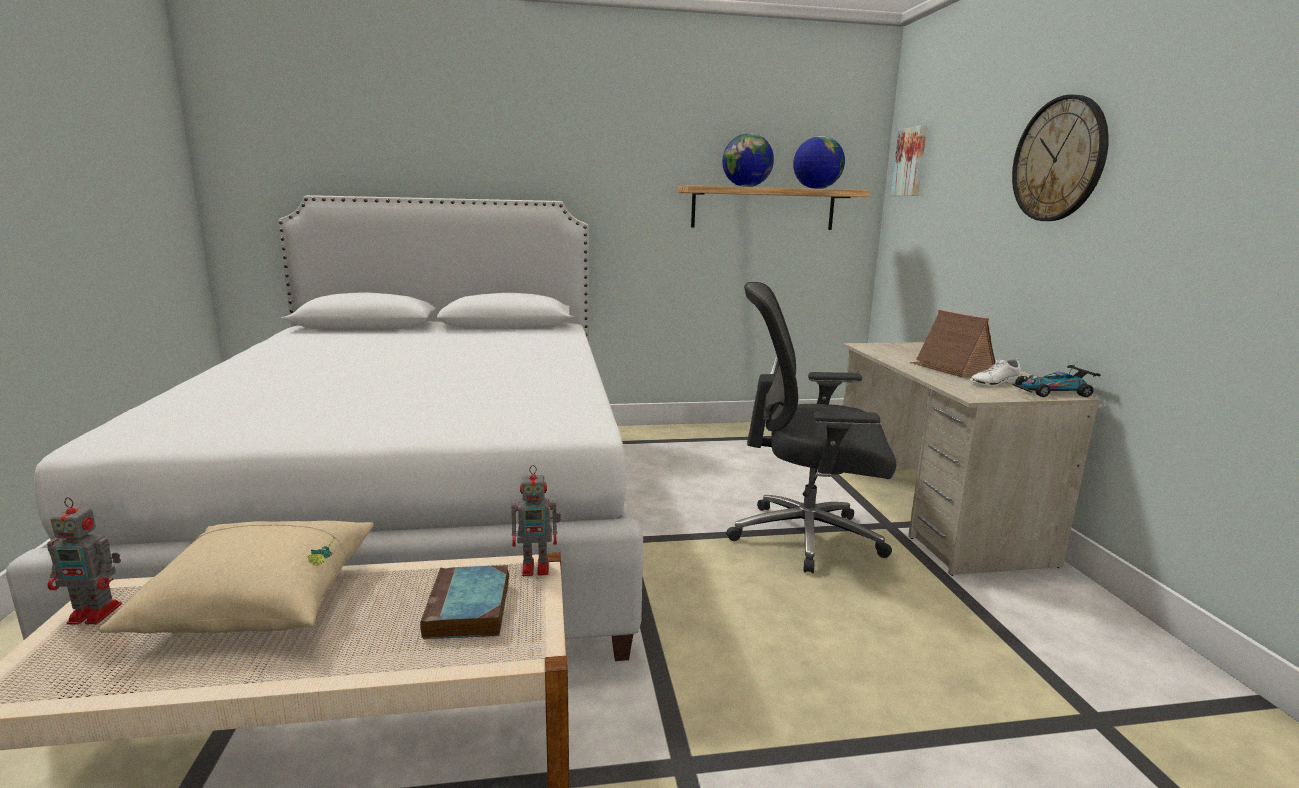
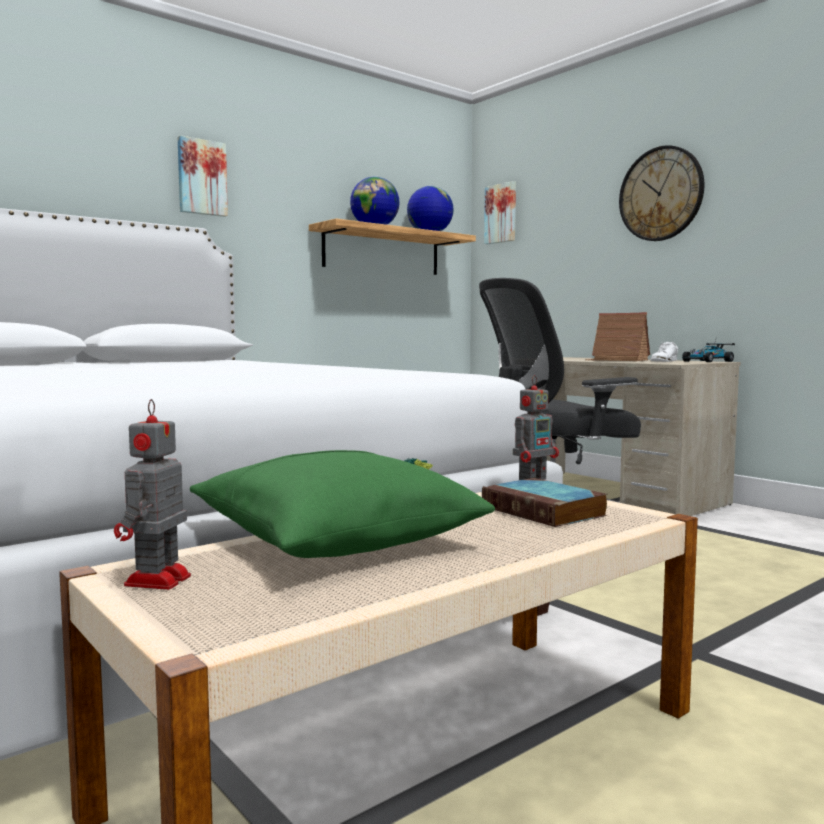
camera: 30 degrees left, 10 degrees down
toy robot [47,497,122,625] -> toy robot turned 135 degrees clockwise [114,399,191,590]
beige pillow [99,521,374,633] -> green pillow [190,450,495,558]
none -> picture [178,135,228,217]

